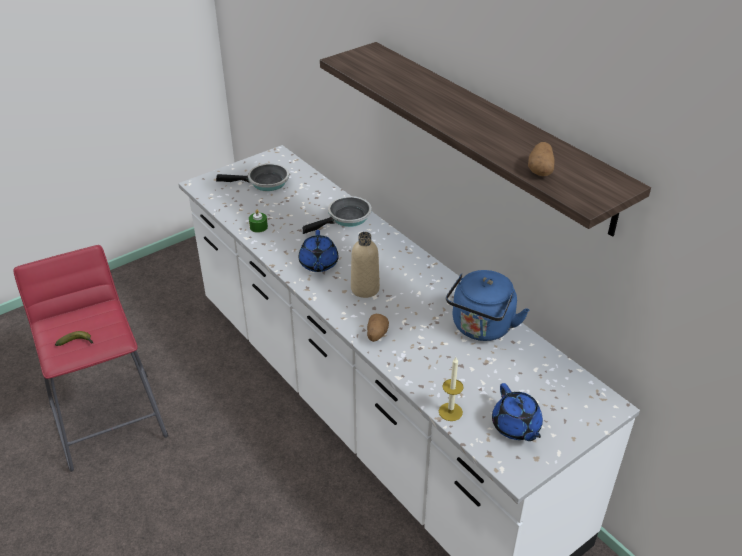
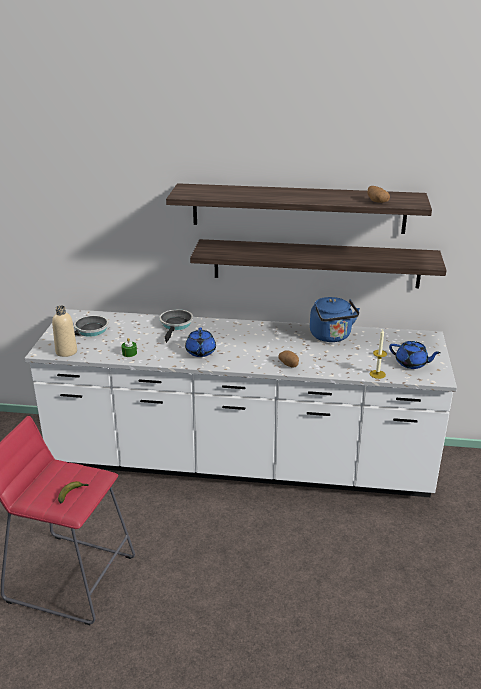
camera: 45 degrees left, 10 degrees down
blue teapot [299,230,339,272] -> blue teapot turned 45 degrees clockwise [185,327,216,357]
beige bottle [351,232,380,298] -> beige bottle moved to [52,305,77,357]
none -> shelf [190,239,447,288]

